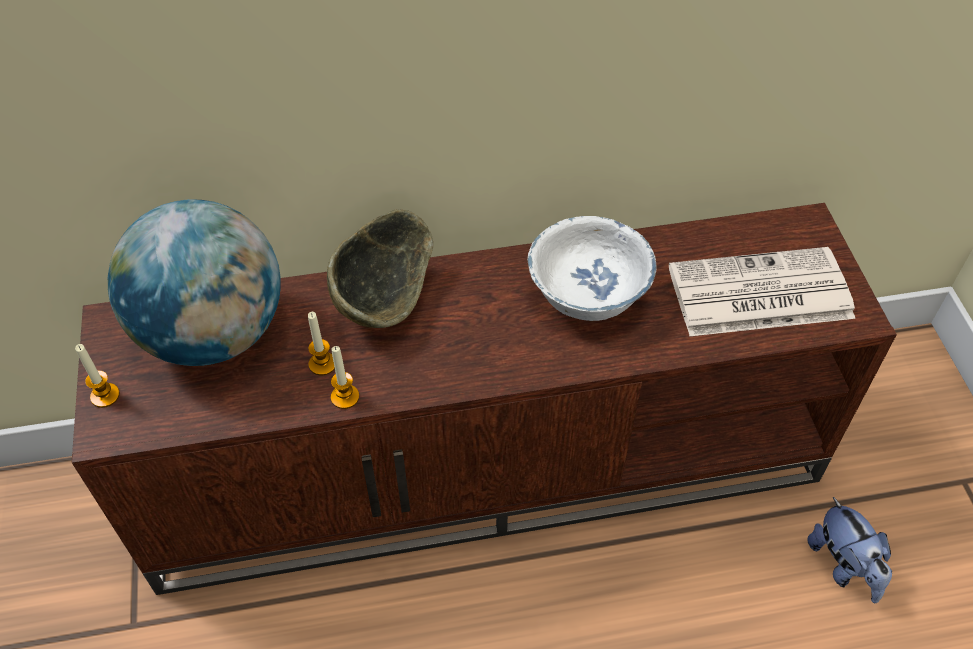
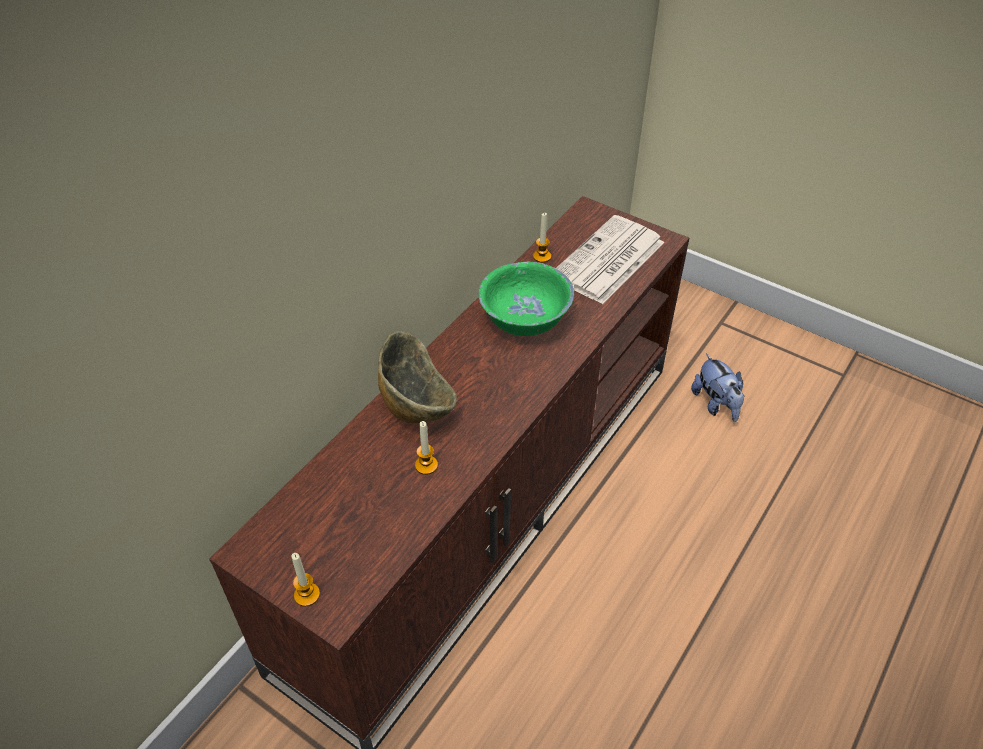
camera: 45 degrees left, 5 degrees down
globe [108,199,281,366] -> none
candle [331,346,359,409] -> candle moved to [533,212,551,263]
white bowl [527,216,656,321] -> green bowl [478,262,574,336]
plush toy [807,497,892,603] -> plush toy turned 45 degrees clockwise [691,354,744,422]

